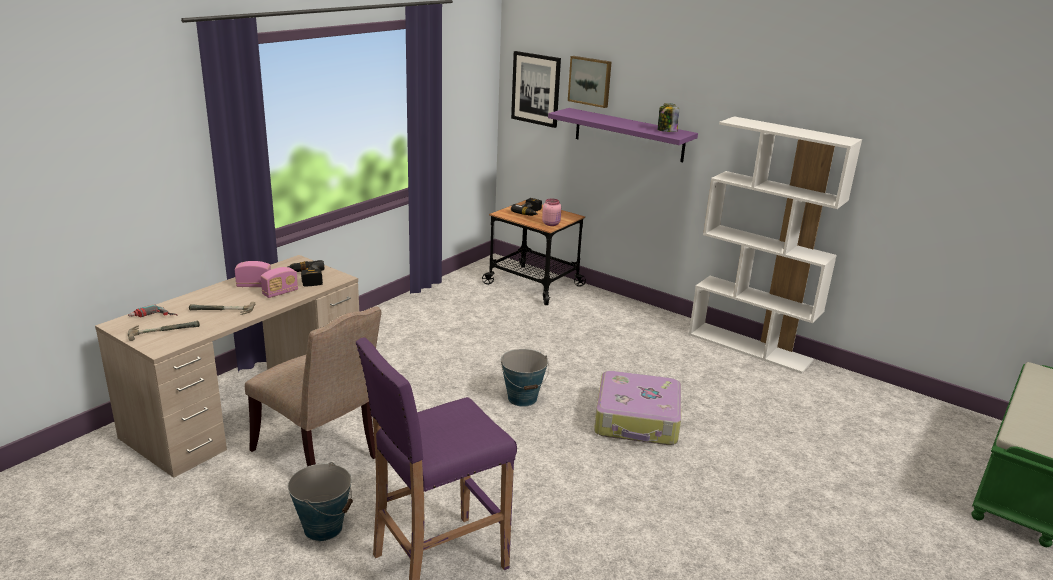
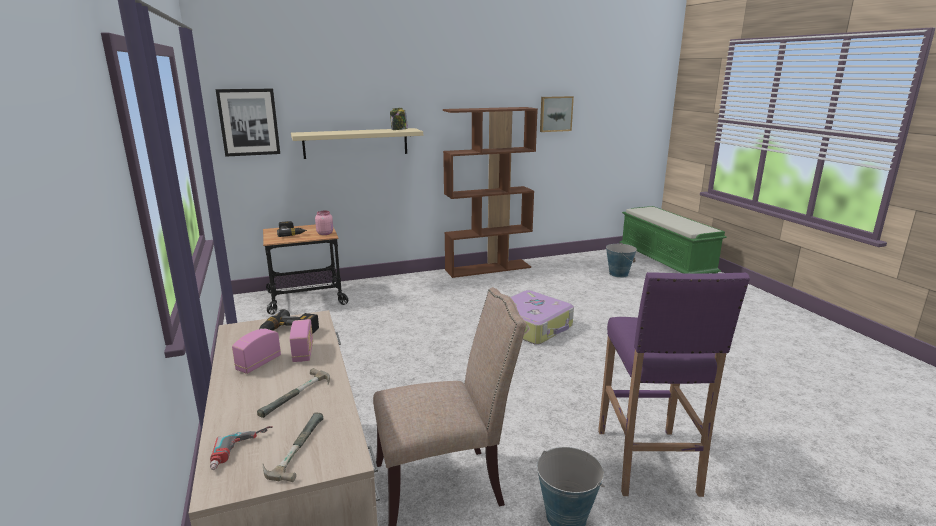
camera: 55 degrees left, 5 degrees down
bucket [501,349,549,407] -> bucket moved to [606,243,637,278]
purple shelf [548,108,698,162] -> beige shelf [291,128,423,159]
picture [568,56,612,108] -> picture moved to [540,96,574,132]
white bookcase [689,116,862,374] -> brown bookcase [443,107,538,278]

